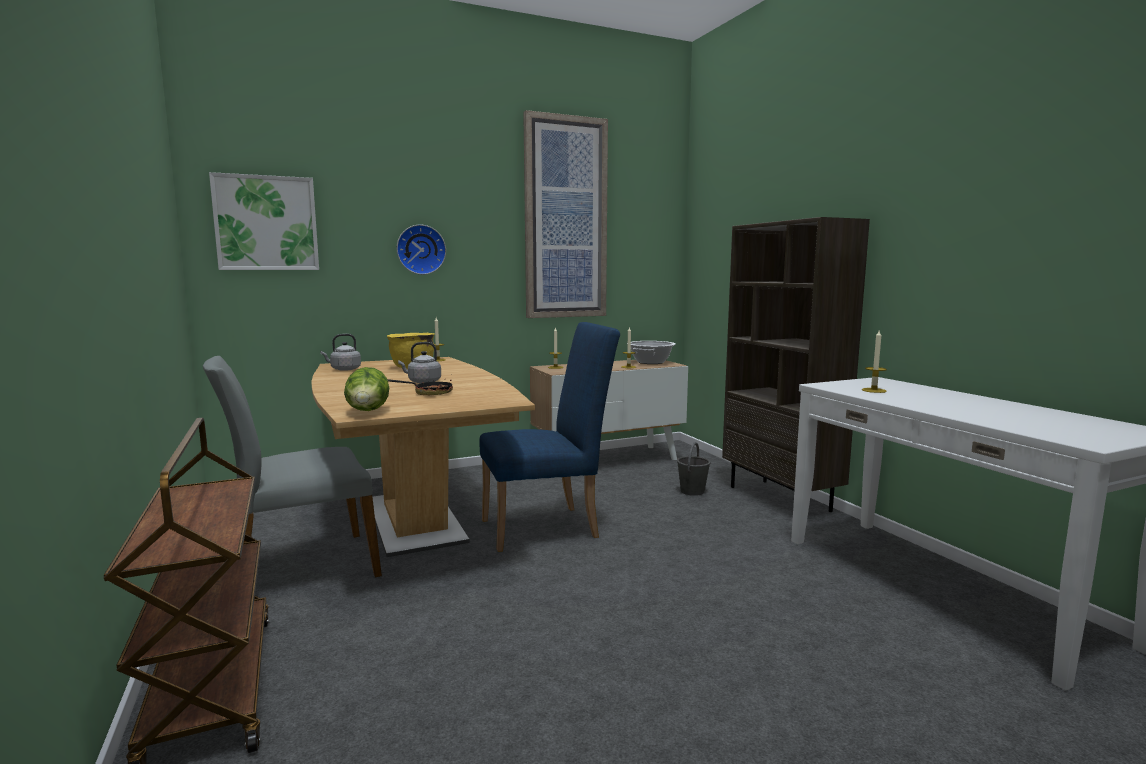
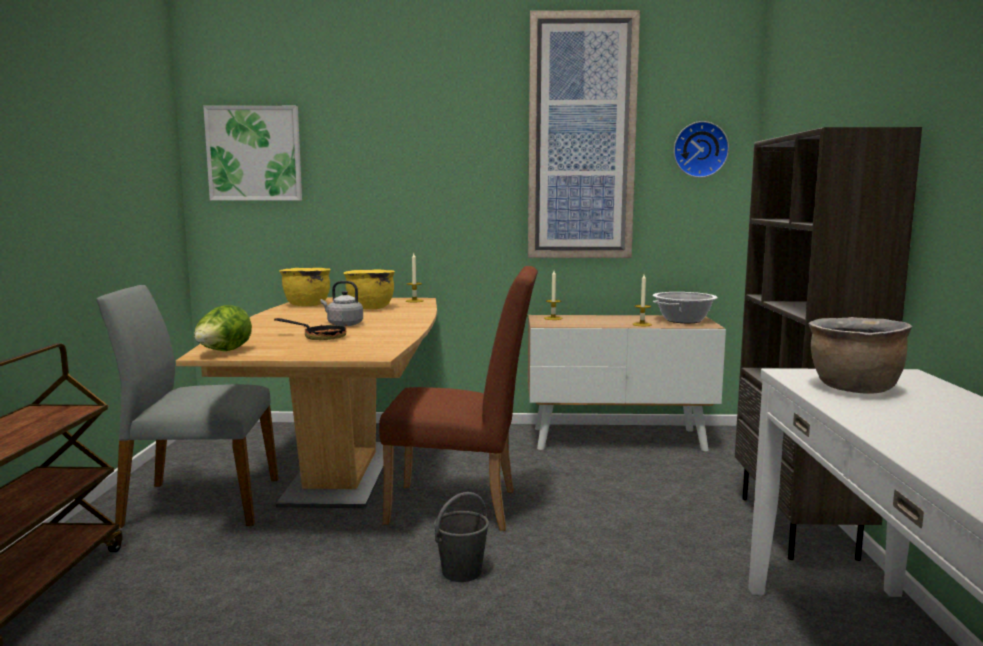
camera: 25 degrees right, 0 degrees up
grey kettle [320,334,361,371] -> yellow cooking pot [279,268,331,306]
wall clock [397,225,446,275] -> wall clock moved to [673,121,729,178]
blue chair [480,322,620,552] -> brown chair [379,266,538,531]
grey bucket [677,442,711,496] -> grey bucket moved to [434,492,489,582]
candle [862,331,887,393] -> brown cooking pot [809,317,912,394]

